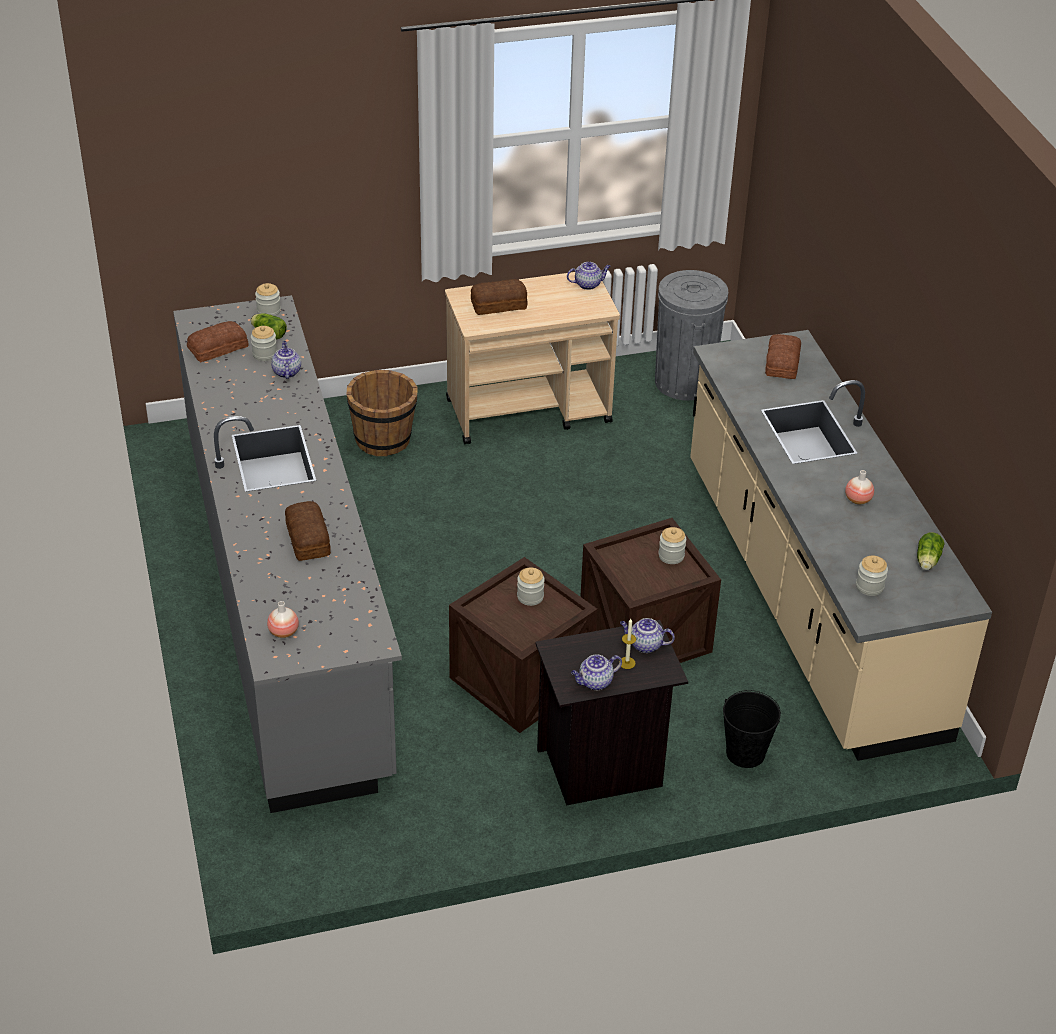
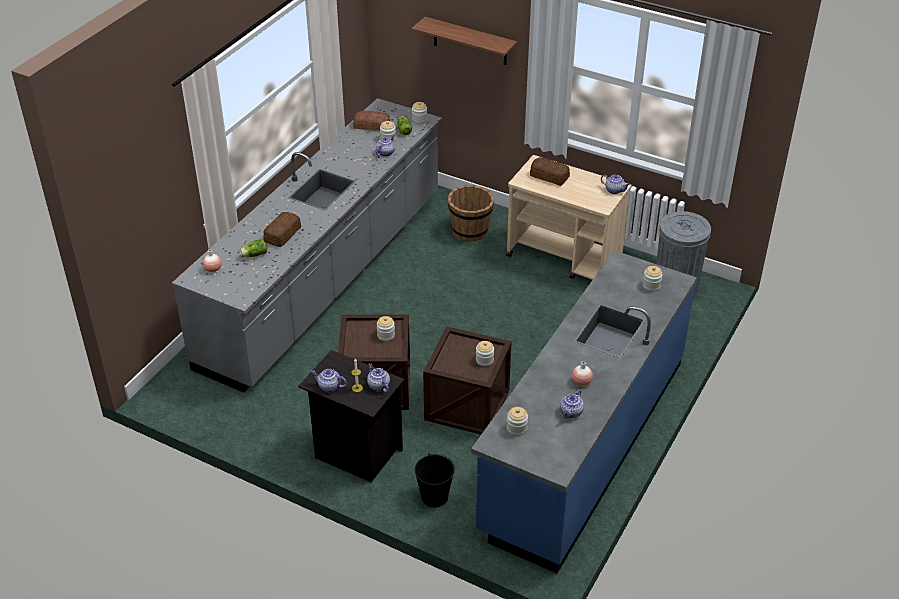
camera: 45 degrees right, 0 degrees up
beige counter [690,330,992,761] -> blue counter [471,250,697,573]
bread [765,334,801,379] -> jar [643,266,663,292]
lettuce [917,532,945,570] -> lettuce moved to [239,239,267,257]
none -> shelf [412,17,517,65]
none -> teapot [560,389,584,419]

